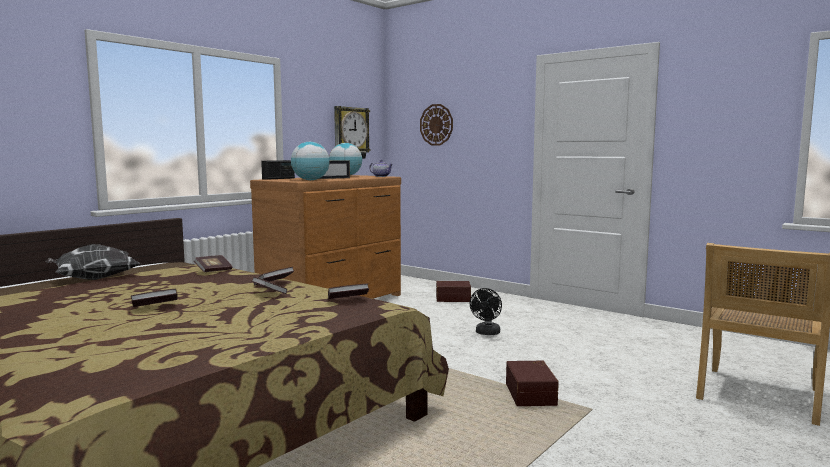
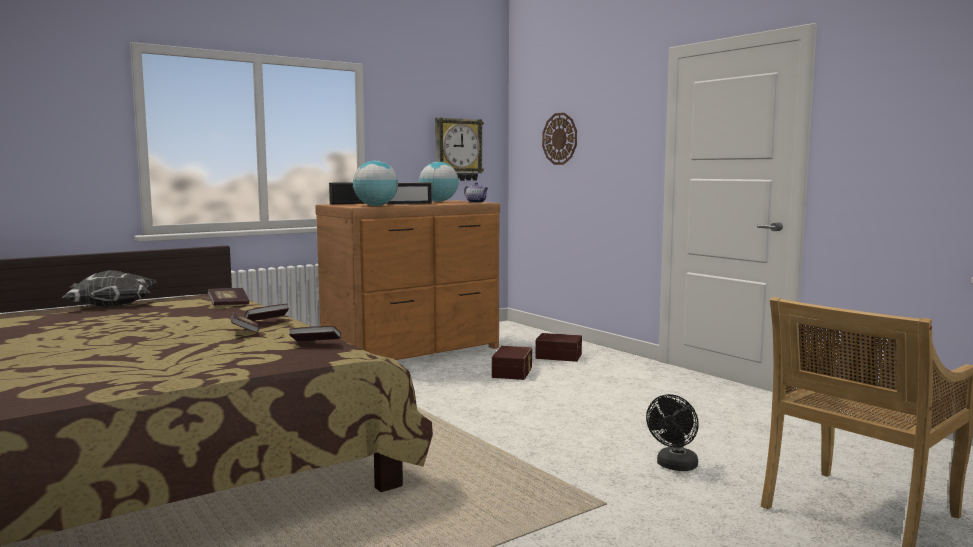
camera: 15 degrees right, 0 degrees up
book [131,289,177,307] -> none
black fan [470,288,502,335] -> black fan moved to [646,394,699,471]
brown storage box [506,361,559,406] -> brown storage box moved to [492,346,532,380]

